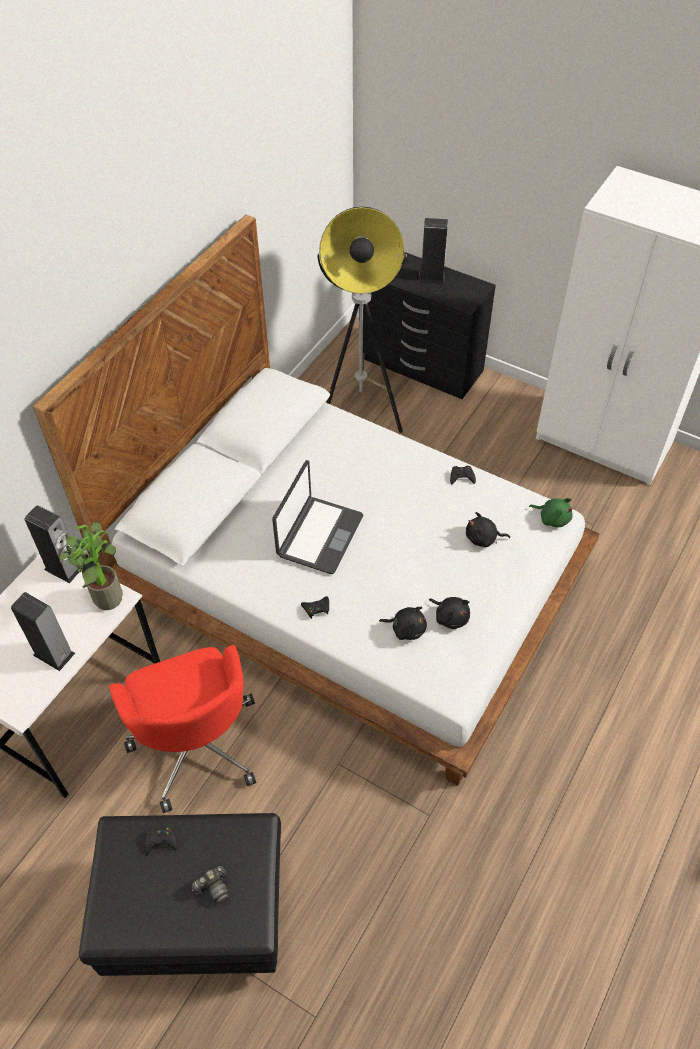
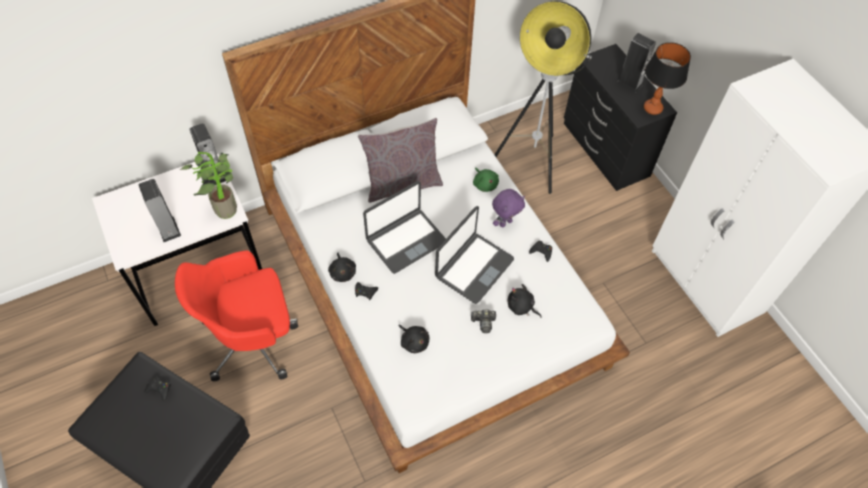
camera: 30 degrees right, 5 degrees up
red office chair [109,645,256,813] -> red office chair turned 60 degrees clockwise [175,251,298,381]
camera [191,866,229,904] -> camera moved to [470,310,496,333]
black plush toy [429,597,470,629] -> black plush toy moved to [328,252,356,282]
green plush toy [529,498,573,527] -> green plush toy moved to [473,168,499,192]
none -> grey pillow [358,118,443,203]
none -> laptop [435,206,514,304]
none -> purple plush toy [492,189,525,227]
none -> table lamp [644,42,691,115]

